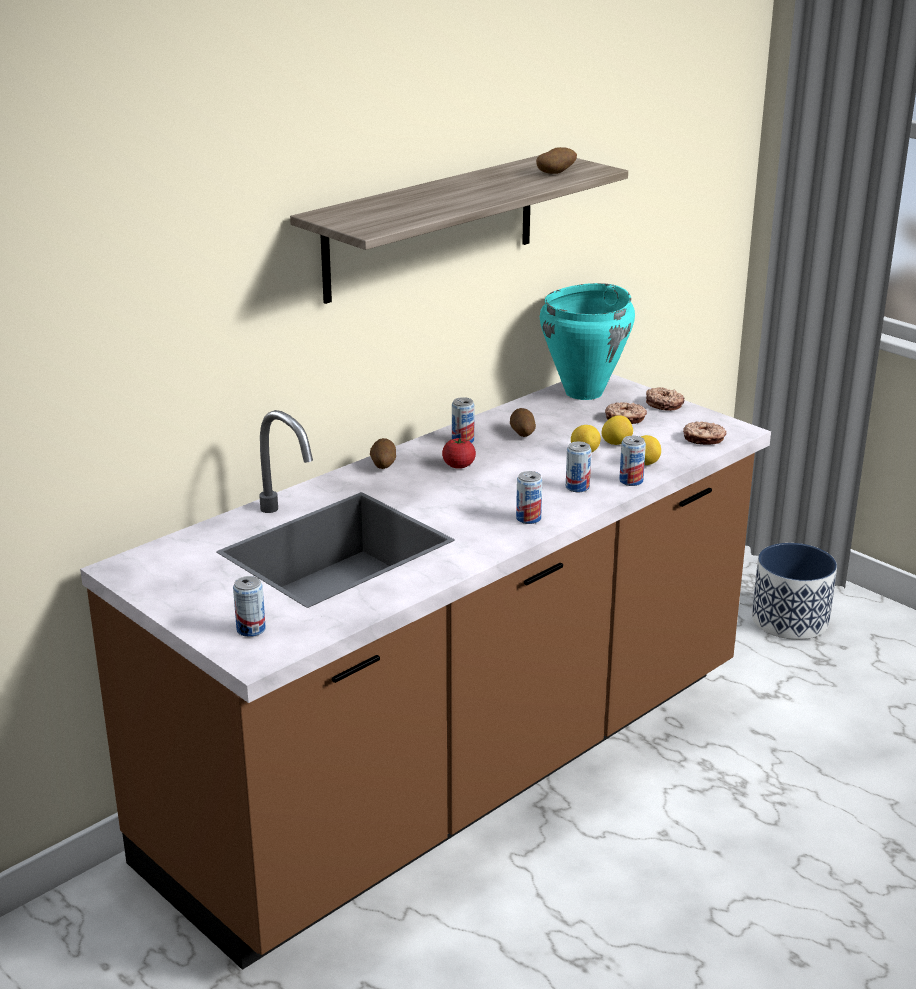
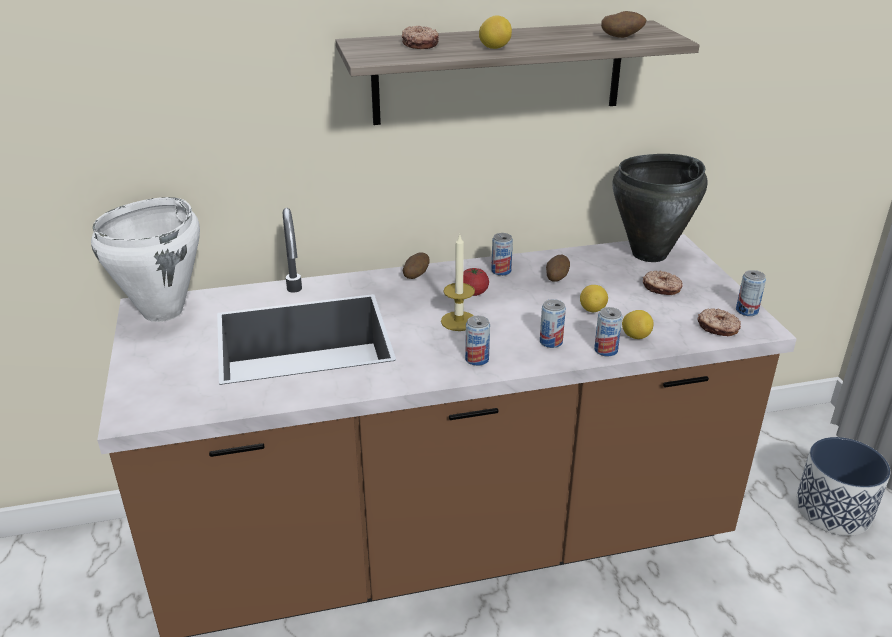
camera: 30 degrees right, 5 degrees up
can [233,576,266,637] -> can moved to [736,270,766,316]
turquoise cooking pot [540,283,635,400] -> black cooking pot [612,154,708,262]
lemon [601,415,633,445] -> lemon moved to [479,16,512,49]
donut [646,387,684,411] -> donut moved to [402,26,439,49]
none -> white cooking pot [91,197,200,322]
none -> candle [441,233,475,331]

